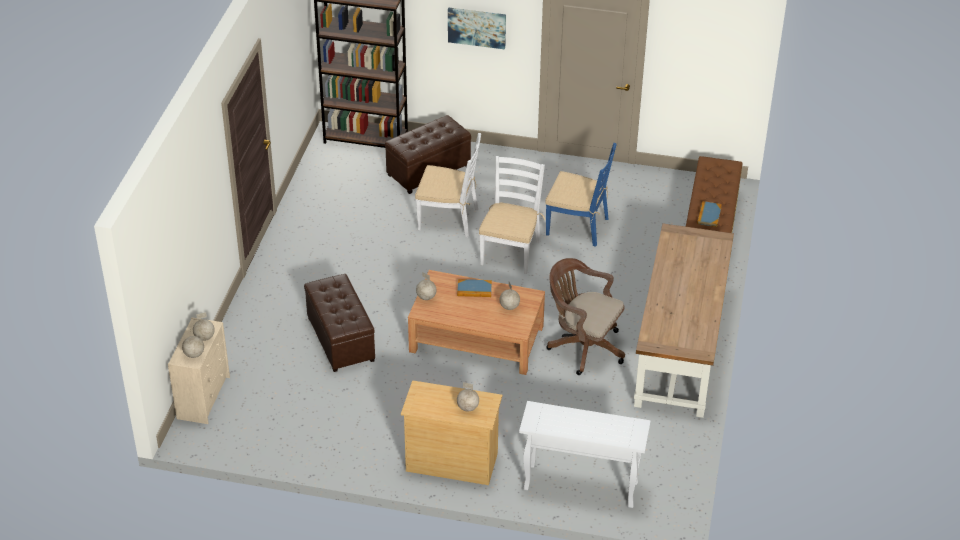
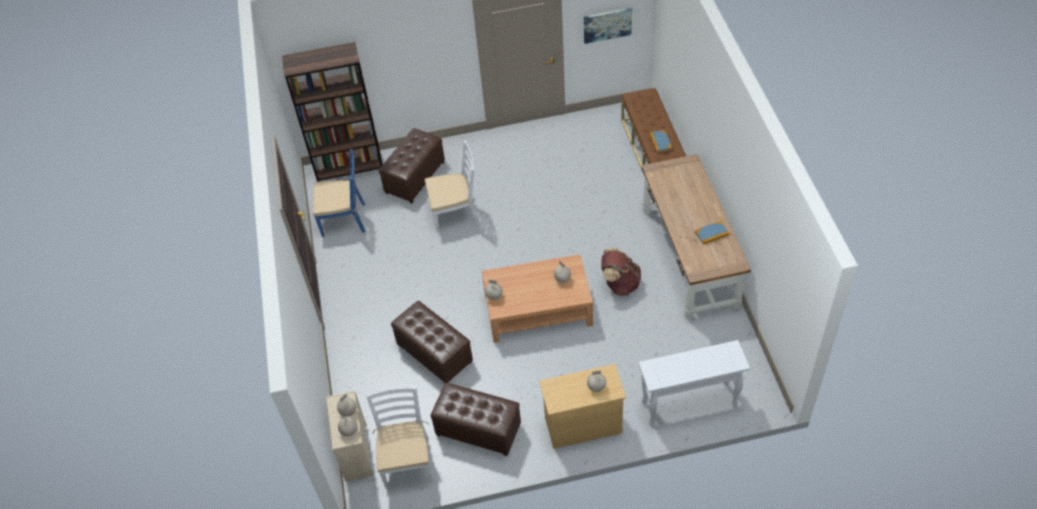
camera: 20 degrees left, 10 degrees up
picture [448,7,506,49] -> picture moved to [584,8,632,44]
book [457,279,492,297] -> book moved to [695,221,729,245]
white chair [479,156,545,274] -> white chair moved to [366,387,432,489]
blue chair [545,143,617,247] -> blue chair moved to [313,149,365,237]
brown office chair [547,258,625,375] -> brown backpack [601,248,641,296]
none -> brown ottoman [431,383,521,456]

